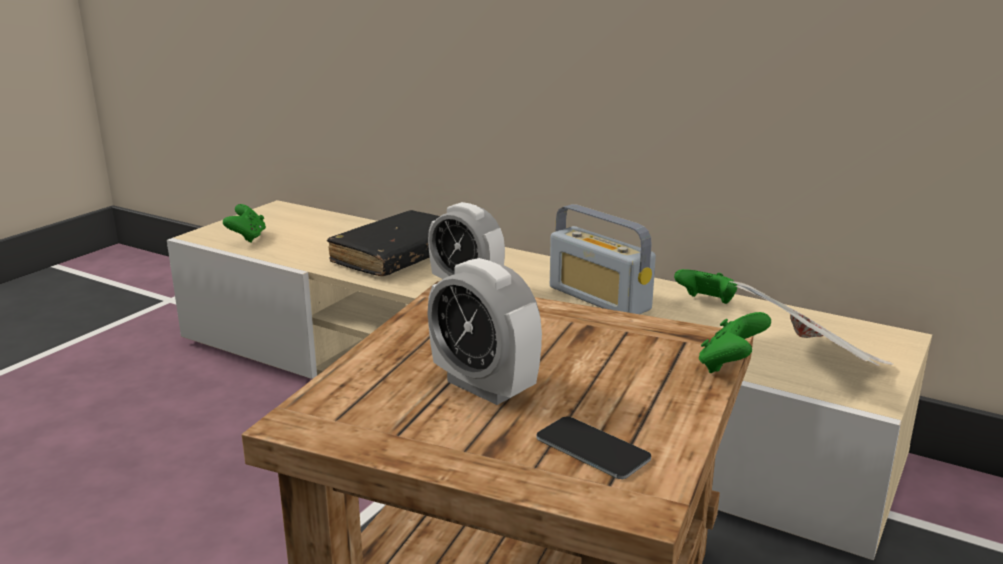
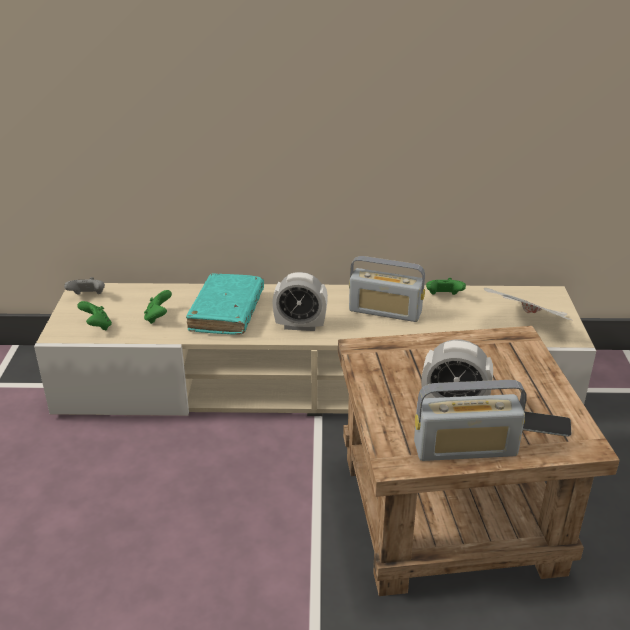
camera: 30 degrees left, 10 degrees up
black book [327,210,440,276] -> turquoise book [186,273,264,334]
green game controller [699,312,771,373] -> green game controller moved to [144,290,172,324]
none -> grey game controller [64,277,105,295]
none -> radio [414,380,527,461]

